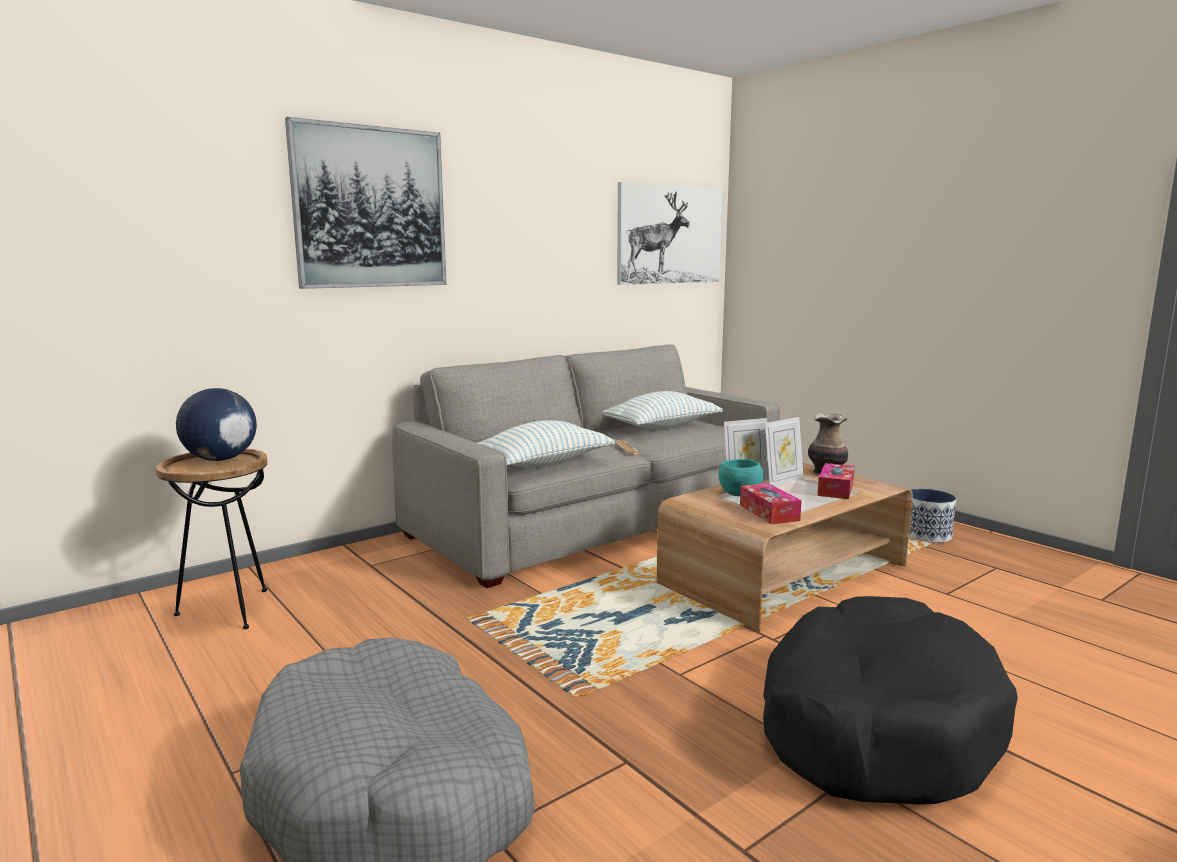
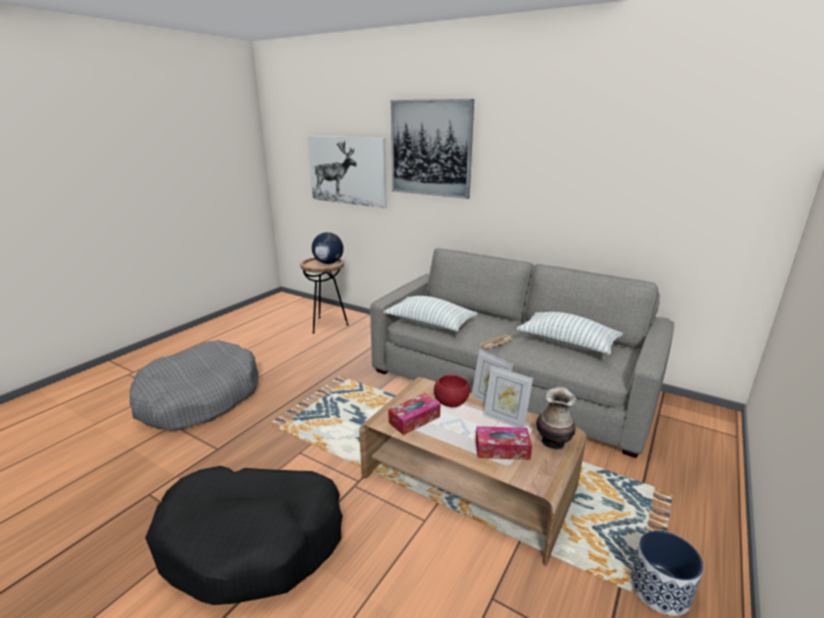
camera: 70 degrees right, 10 degrees up
picture [617,182,722,285] -> picture moved to [308,136,387,208]
turquoise bowl [718,459,763,496] -> red bowl [434,375,470,407]

